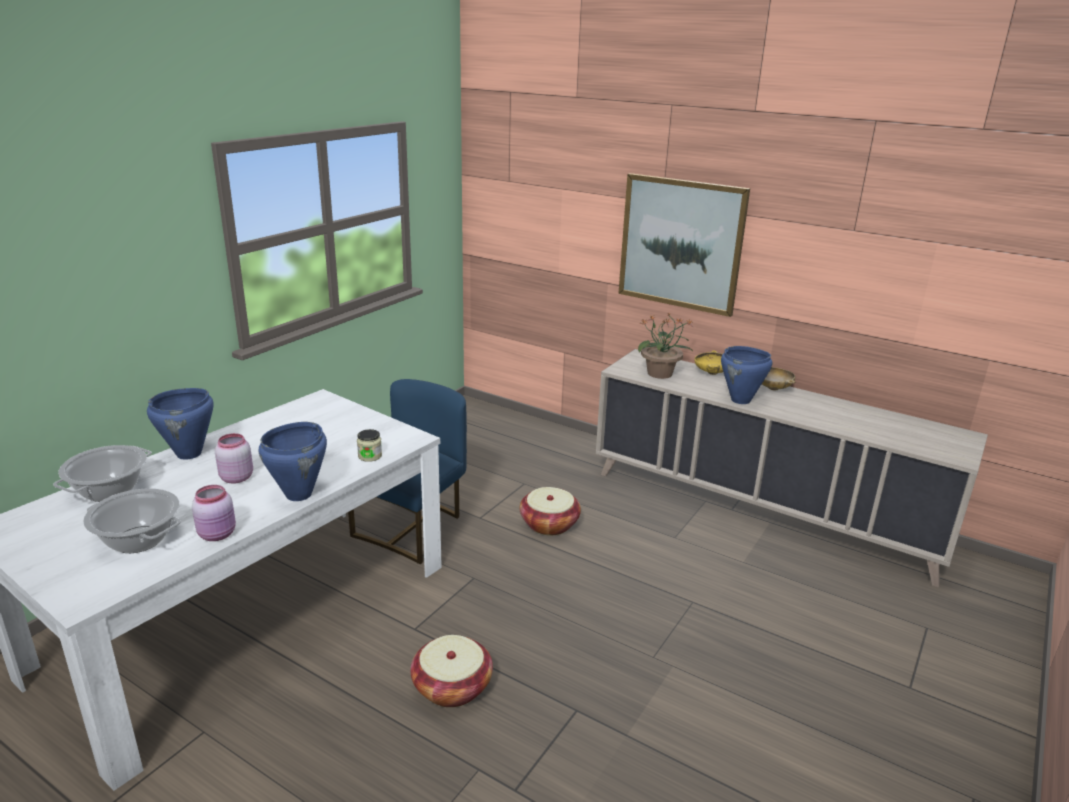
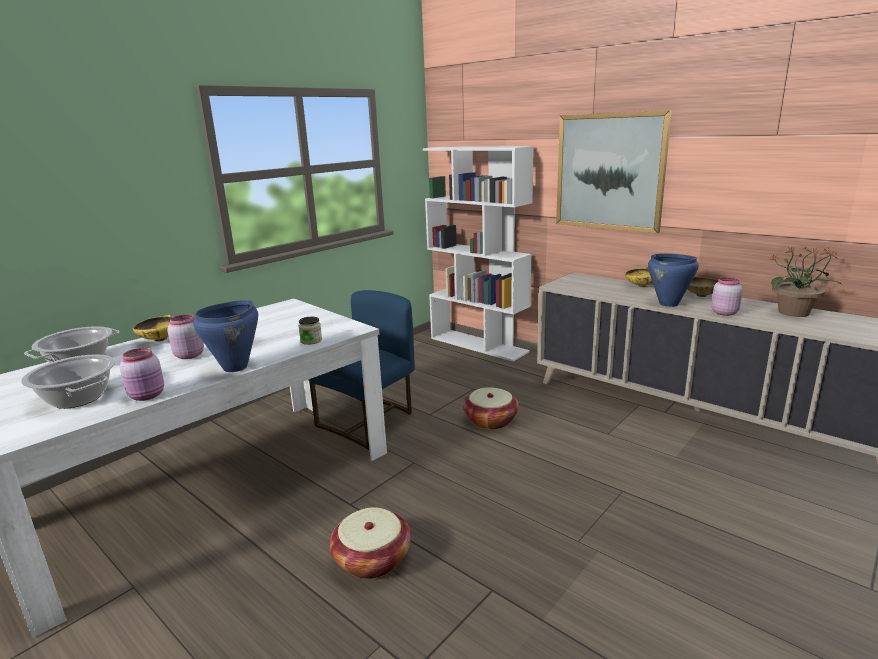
camera: 10 degrees right, 5 degrees down
blue cooking pot [147,388,214,460] -> yellow bowl [133,315,173,342]
potted plant [638,314,693,379] -> potted plant moved to [768,246,841,317]
none -> white bookcase [423,146,534,362]
none -> pink jar [711,277,743,316]

